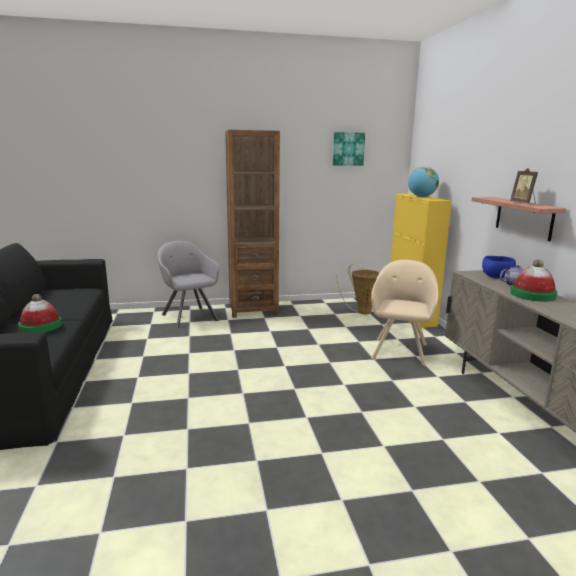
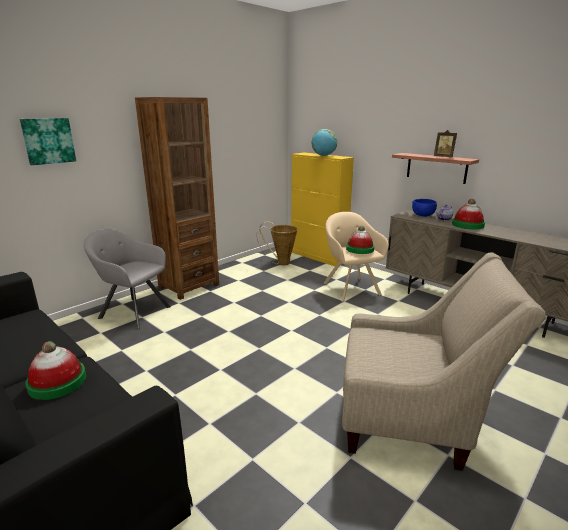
camera: 35 degrees left, 5 degrees up
picture [333,132,365,166] -> picture moved to [20,118,76,165]
none -> beige armchair [342,252,546,471]
none -> hat [346,226,374,254]

